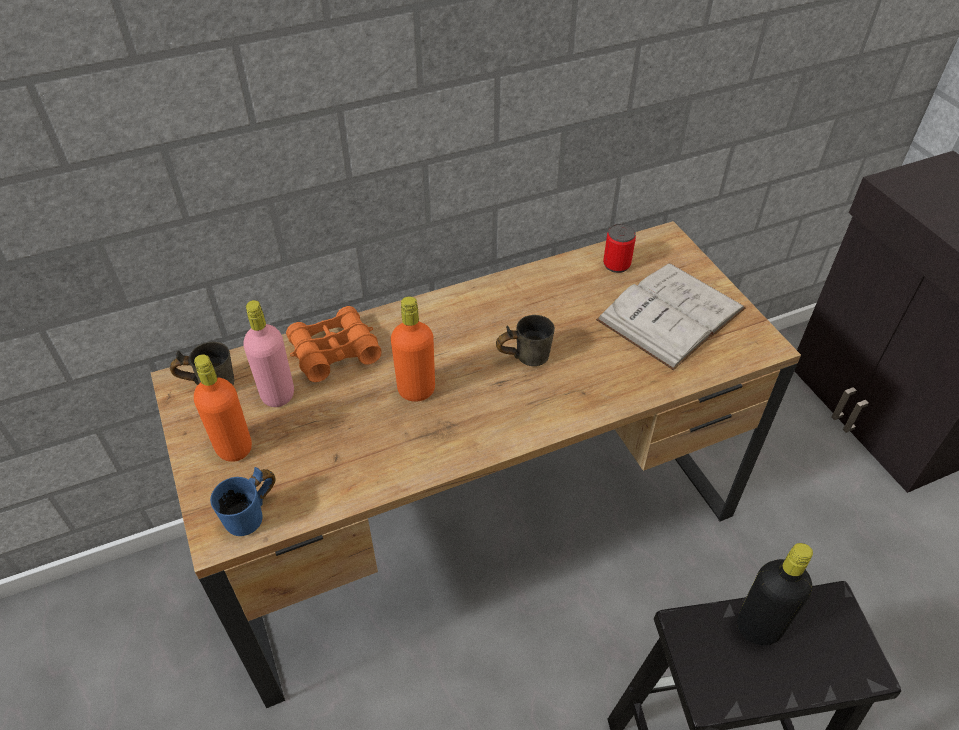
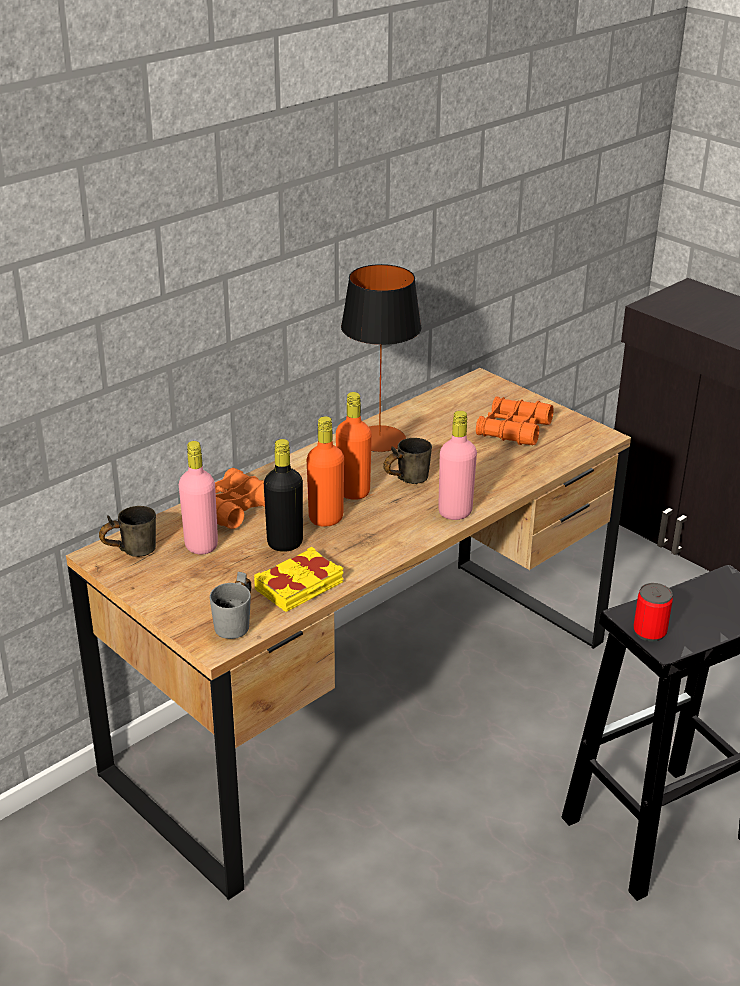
camera: 20 degrees left, 15 degrees down
orange bottle [194,354,252,462] -> orange bottle moved to [336,392,372,500]
blue mug [210,467,276,536] -> grey mug [210,572,251,639]
white book [596,263,745,370] -> orange binoculars [476,396,554,446]
can [603,224,636,273] -> can moved to [633,583,673,642]
black bottle [737,543,813,645] -> black bottle moved to [264,439,303,552]
none -> yellow book [254,547,343,612]
none -> table lamp [341,264,422,452]
none -> pink bottle [438,411,477,520]

